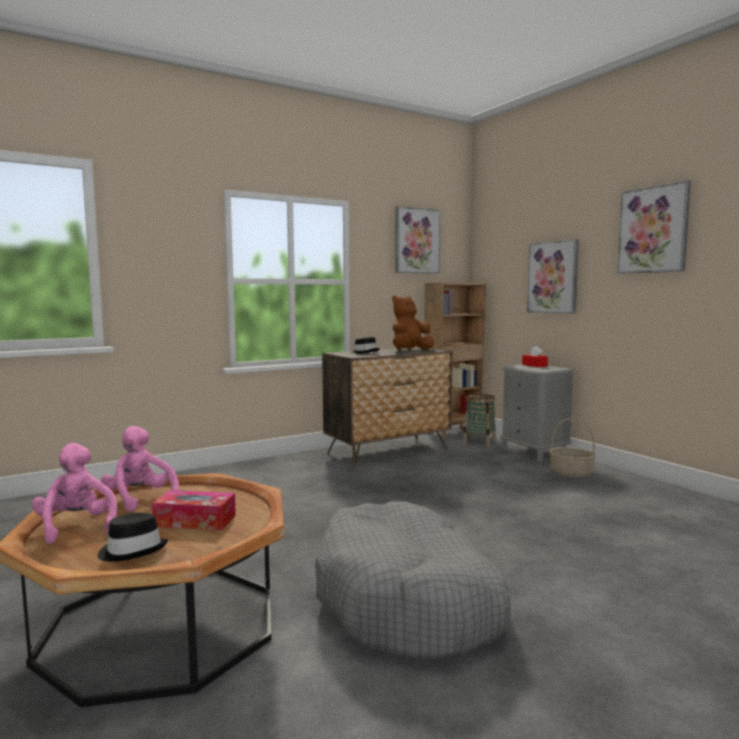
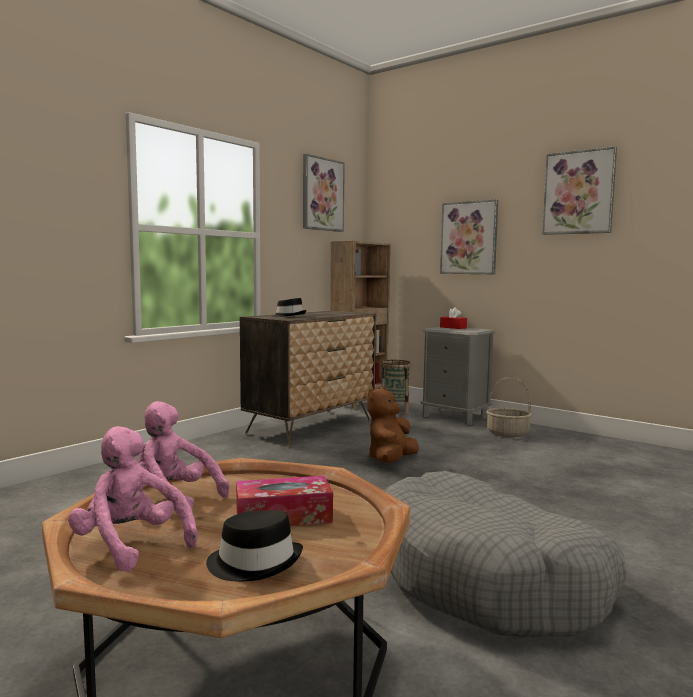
camera: 20 degrees left, 0 degrees up
brown plush toy [392,296,434,350] -> brown plush toy moved to [367,387,419,463]

